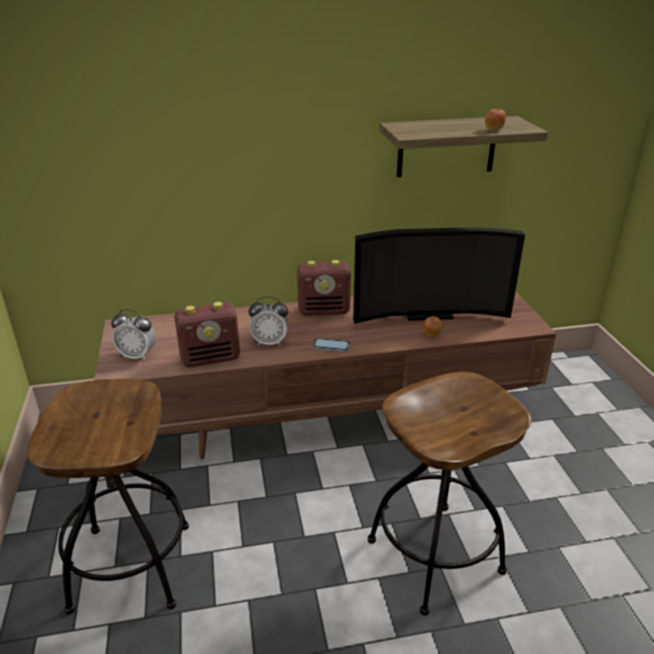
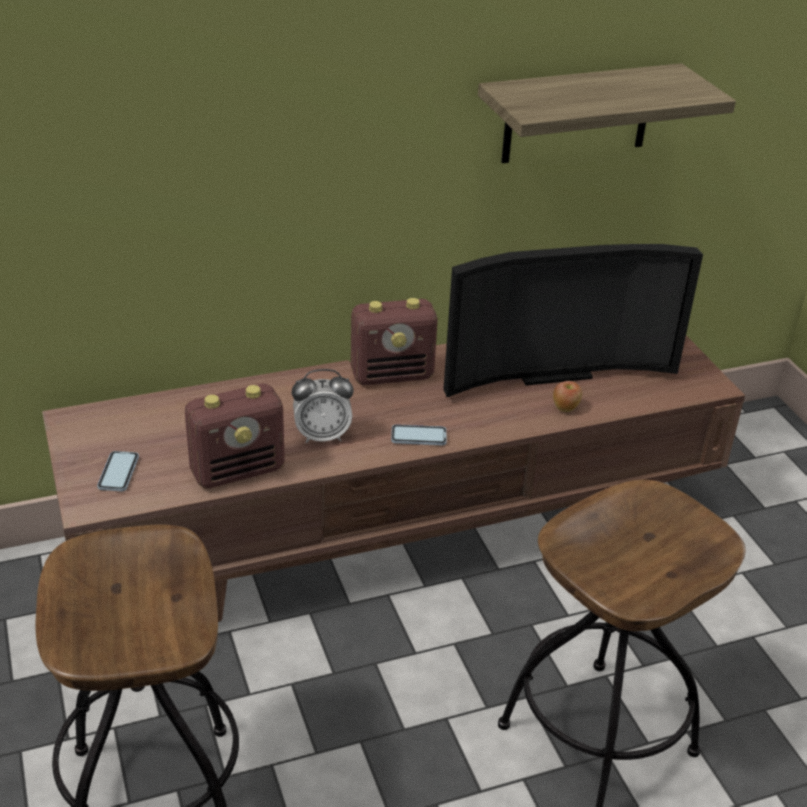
camera: 10 degrees left, 5 degrees up
alarm clock [111,309,156,360] -> phone [97,451,139,491]
apple [485,109,506,131] -> none

